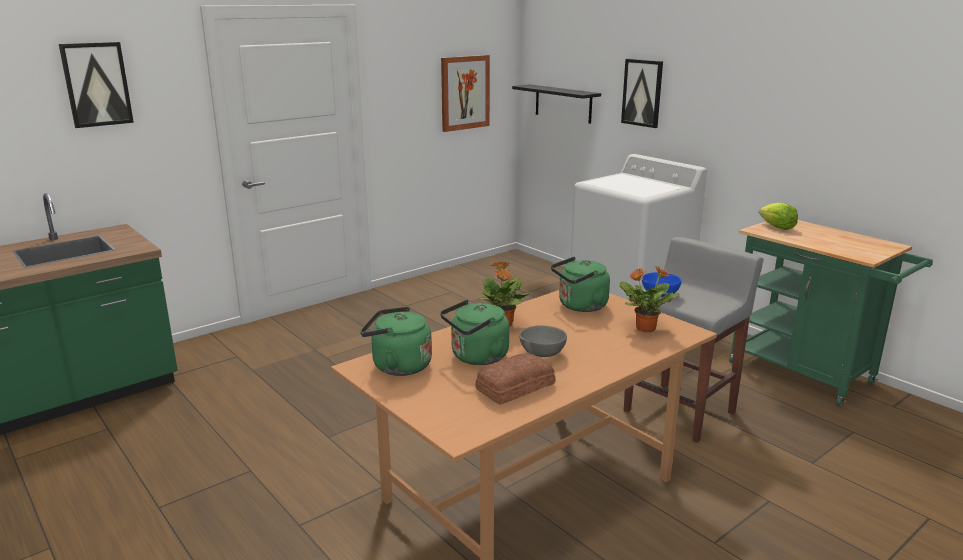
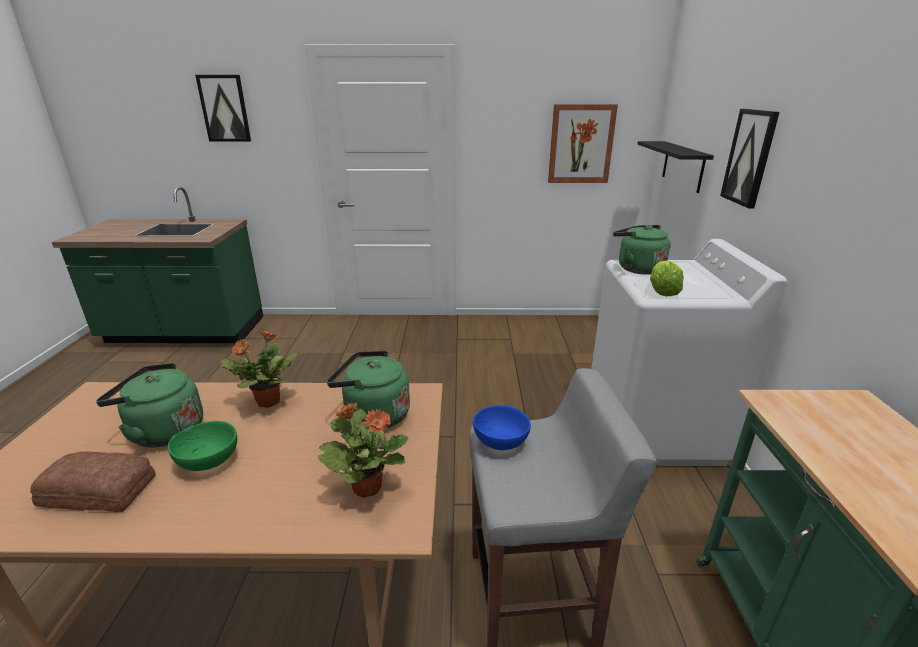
camera: 40 degrees right, 5 degrees up
green kettle [360,307,432,376] -> green kettle moved to [613,225,671,275]
grey bowl [519,325,567,357] -> green bowl [168,421,237,471]
lettuce [759,203,798,230] -> lettuce moved to [650,261,684,296]

